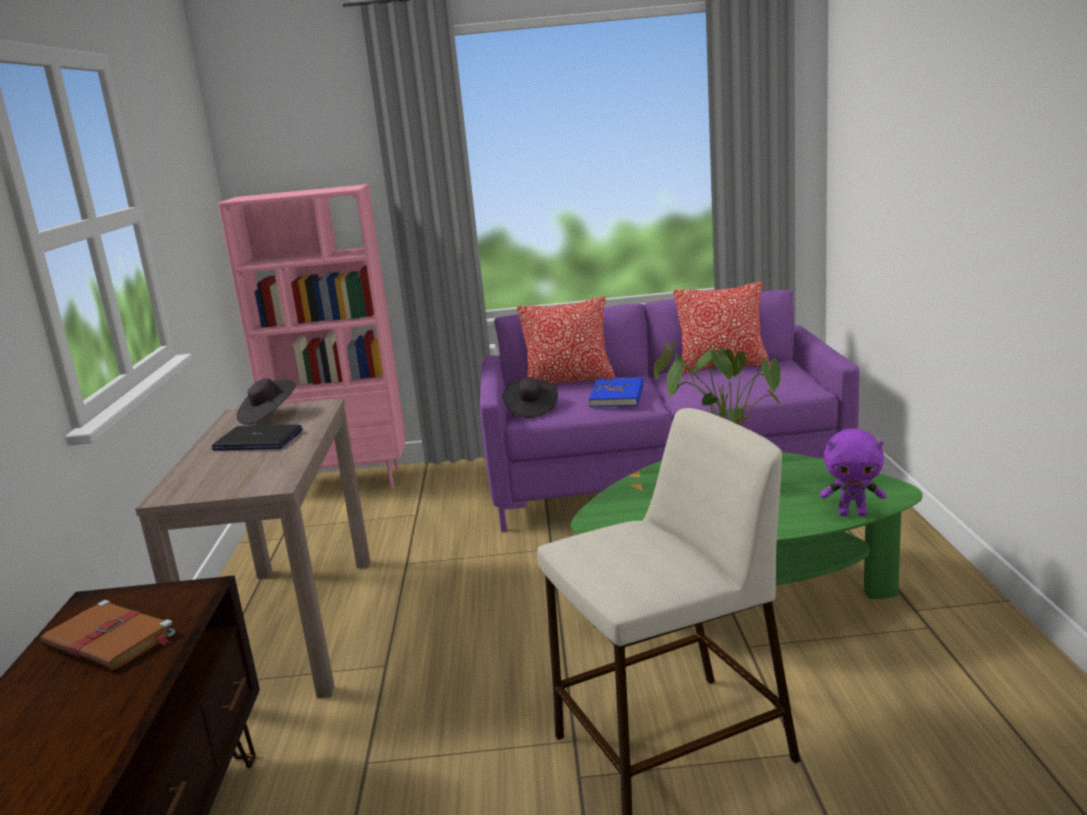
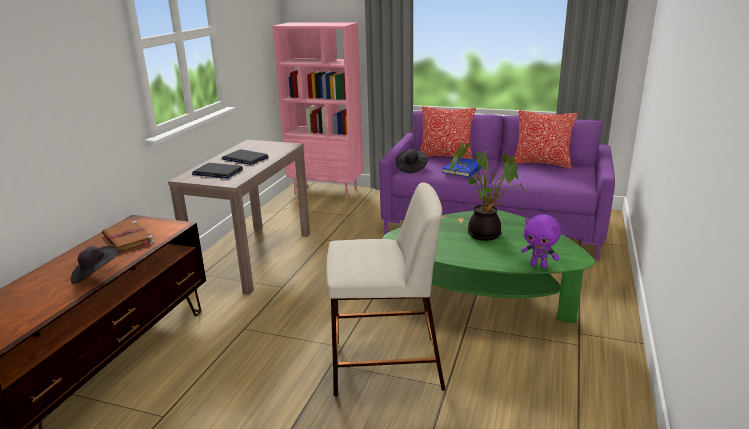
camera: 20 degrees right, 5 degrees up
black hat [237,378,296,425] -> black hat moved to [71,246,119,284]
none -> laptop [192,163,243,178]

